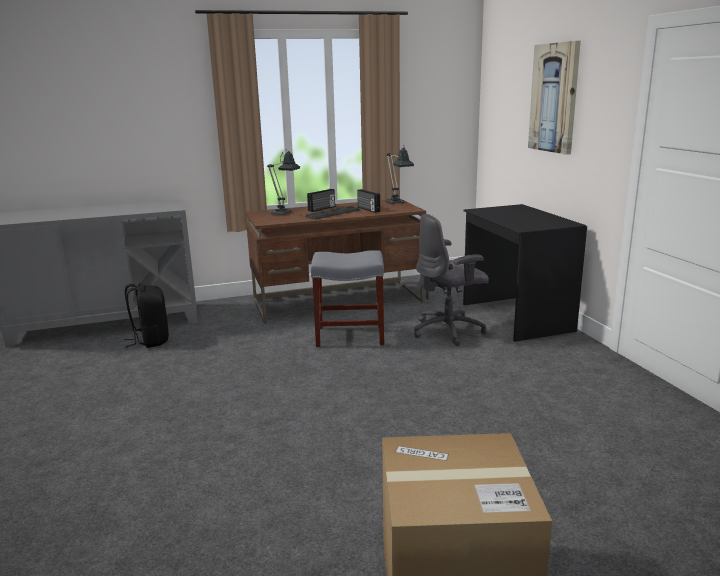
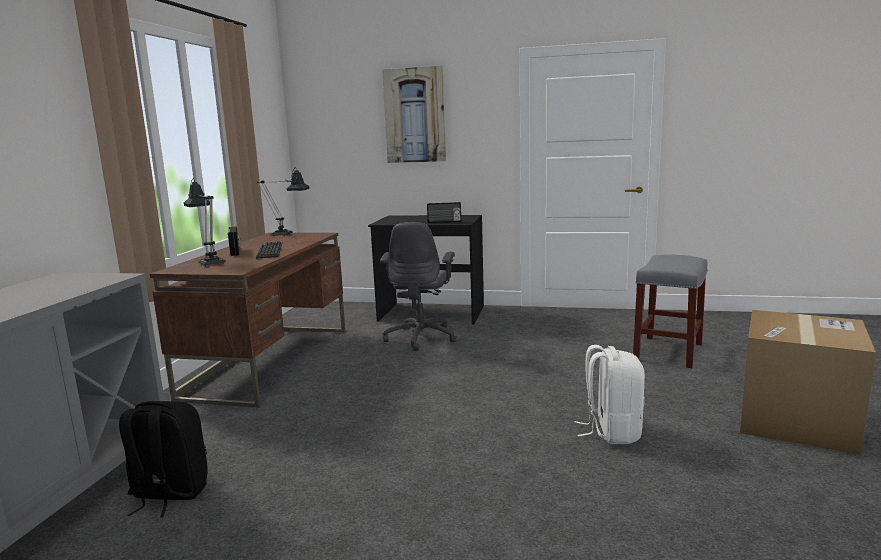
camera: 60 degrees left, 5 degrees down
grey stool [311,250,384,347] -> grey stool moved to [633,254,708,368]
radio [357,189,380,213] -> radio moved to [427,202,461,223]
none -> white backpack [574,345,645,444]

